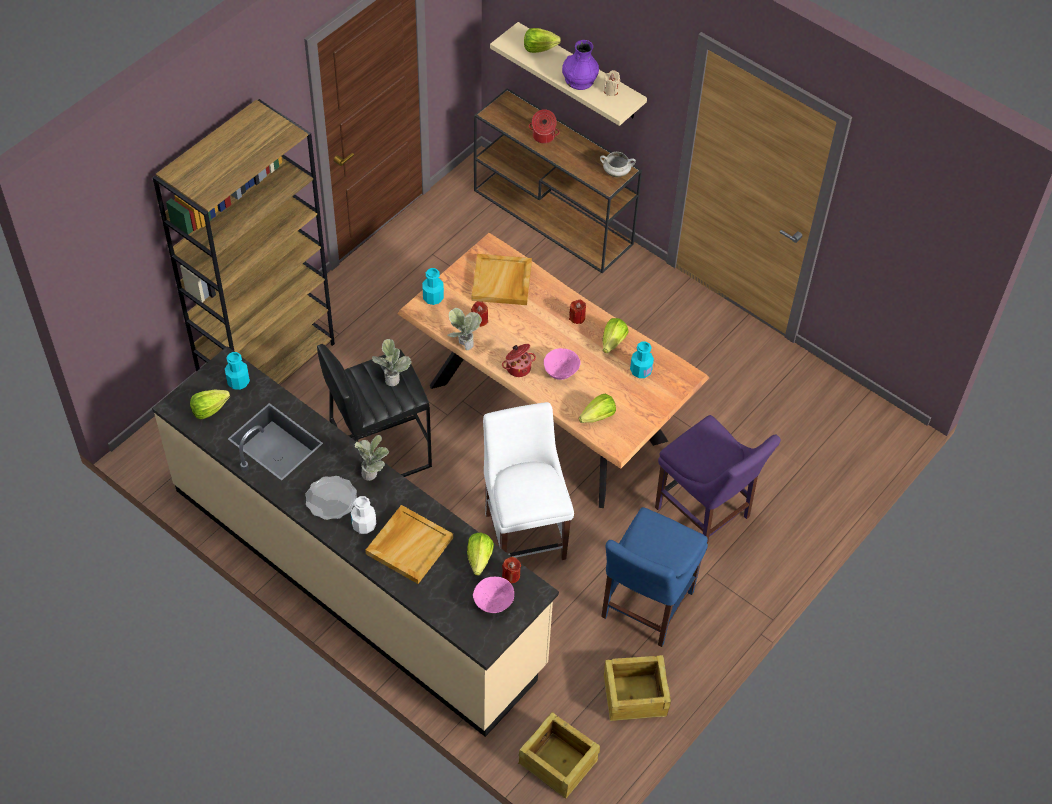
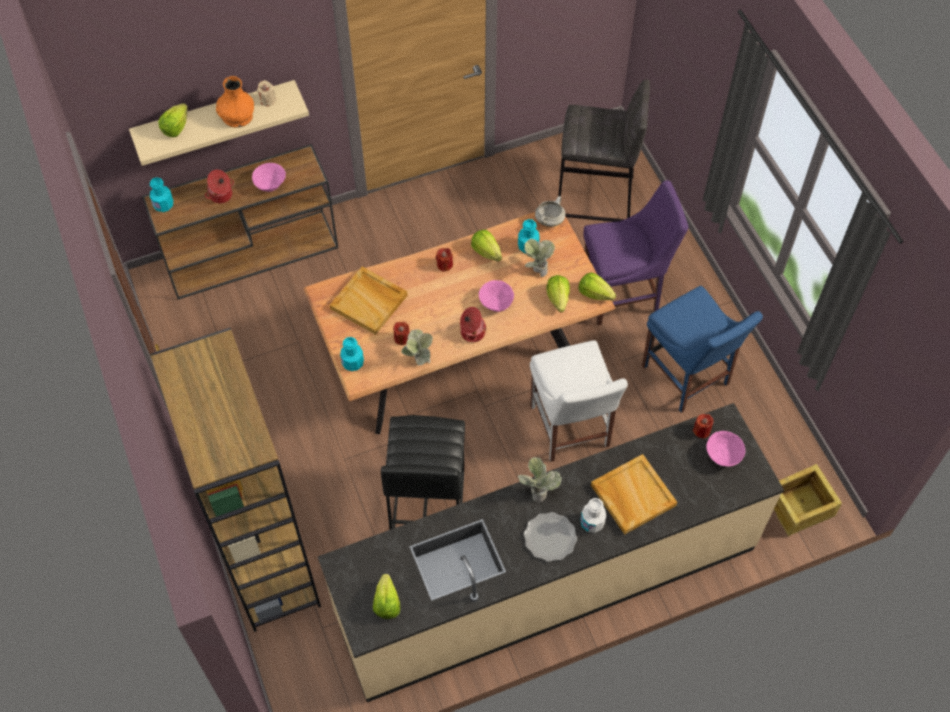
camera: 60 degrees left, 5 degrees up
turquoise bottle [225,352,250,390] -> turquoise bottle moved to [150,177,173,212]
potted plant [372,339,412,386] -> potted plant moved to [524,239,555,277]
lettuce [467,533,494,576] -> lettuce moved to [578,272,616,300]
white chair [483,402,574,560] -> white chair turned 120 degrees counterclockwise [530,340,628,462]
purple vase [562,40,599,90] -> orange vase [216,76,254,127]
white cooking pot [600,152,636,177] -> white cooking pot moved to [535,196,565,227]
crate [604,655,671,721] -> none
none -> pink bowl [252,163,286,192]
none -> grey stool [558,80,650,222]

